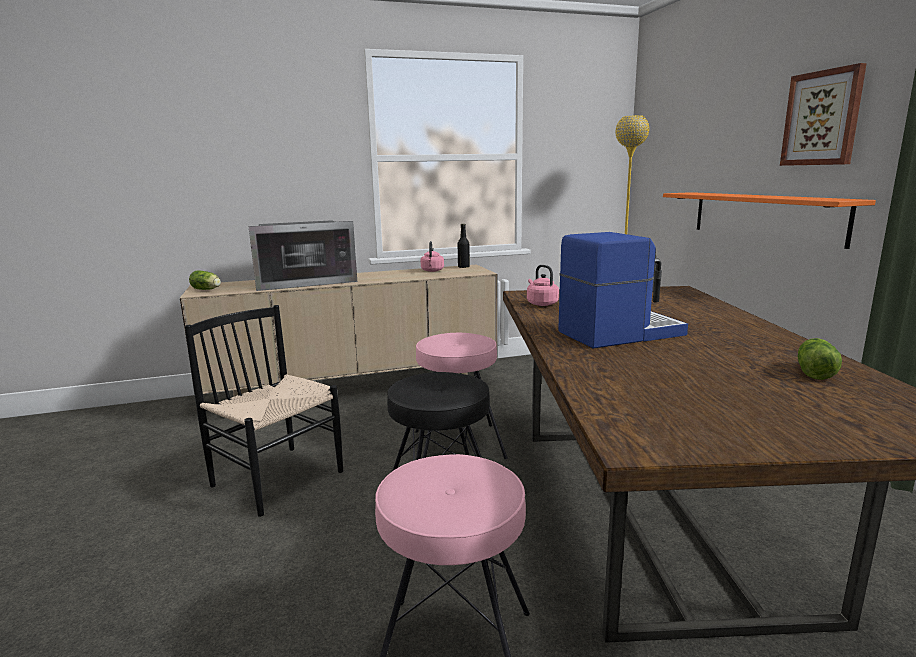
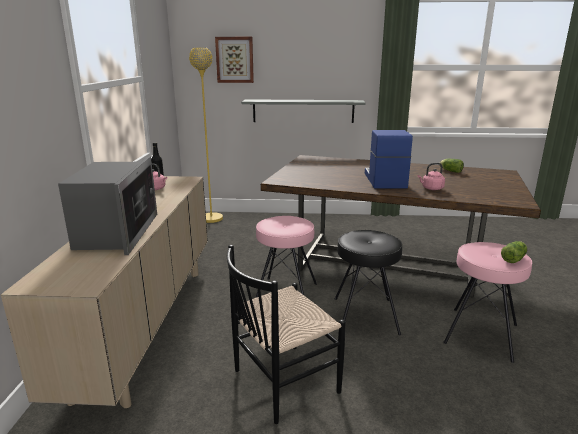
camera: 70 degrees left, 5 degrees up
lettuce [189,270,221,290] -> lettuce moved to [501,241,527,263]
pink kettle [527,265,559,306] -> pink kettle moved to [418,163,445,190]
orange shelf [663,192,876,249] -> grey shelf [241,99,366,123]
picture [780,63,867,166] -> picture moved to [215,37,254,83]

